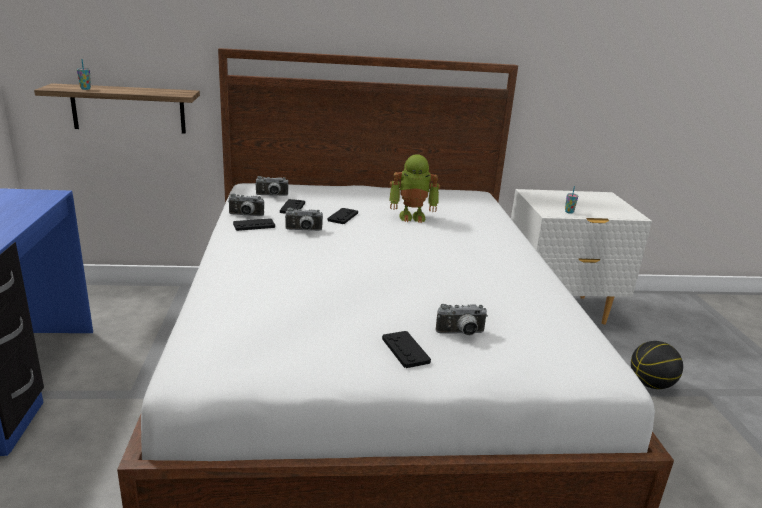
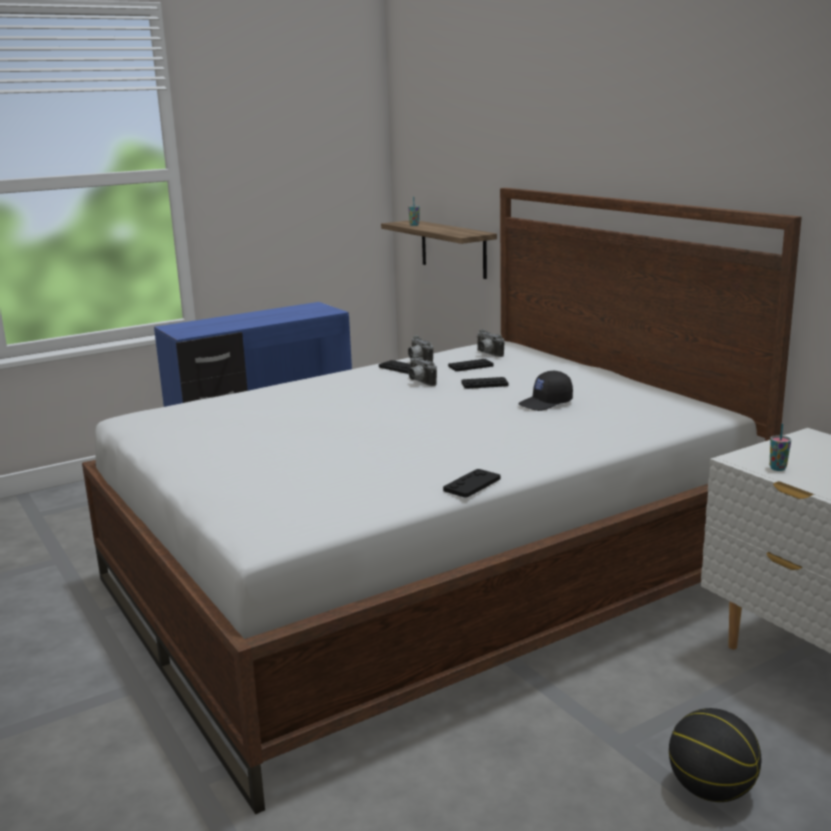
camera: 65 degrees right, 5 degrees down
black game controller [382,331,431,368] -> black game controller moved to [443,469,501,498]
toy robot [390,154,440,223] -> black cap [518,371,573,411]
camera [436,304,488,336] -> none

